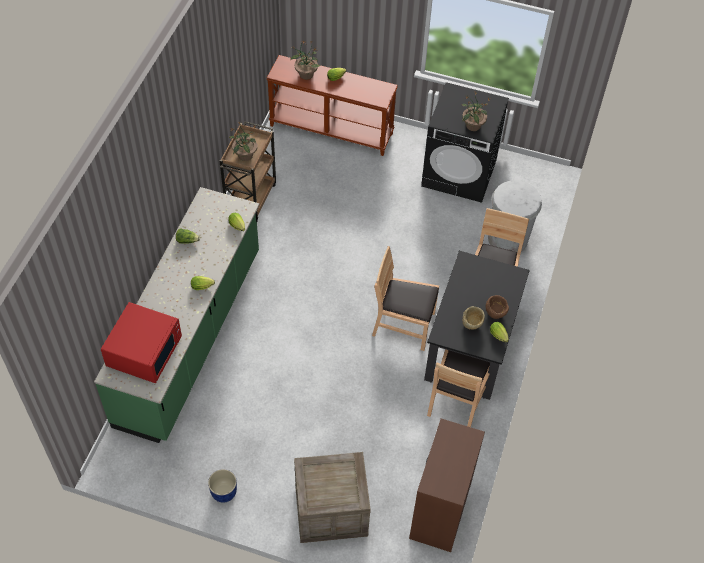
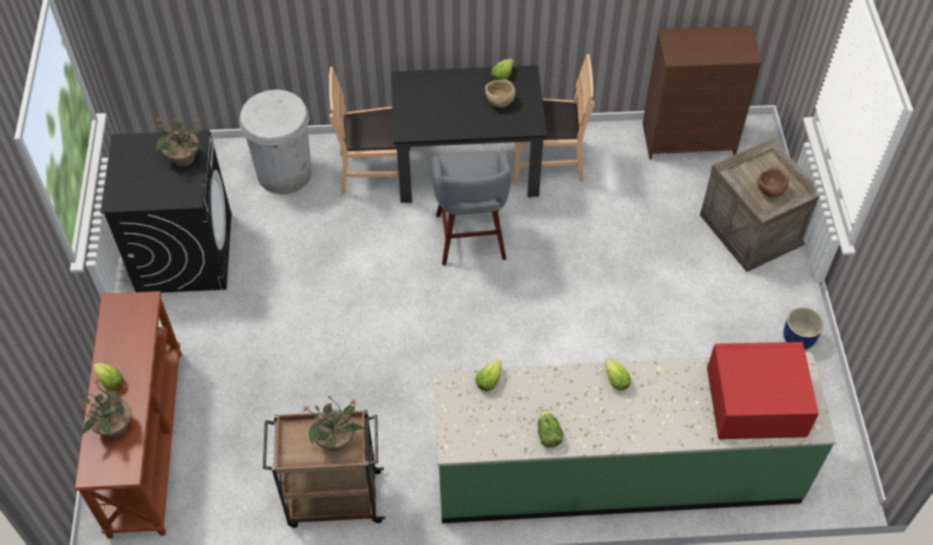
camera: 110 degrees left, 0 degrees up
brown chair [372,246,439,351] -> grey stool [431,149,511,265]
brown bowl [486,295,509,319] -> brown bowl moved to [757,168,789,198]

